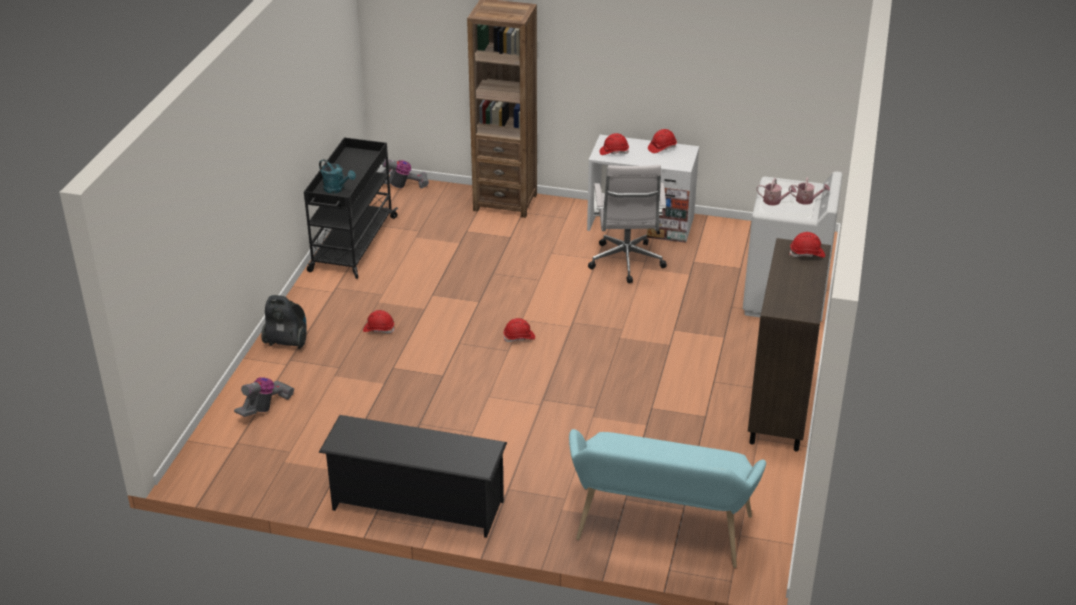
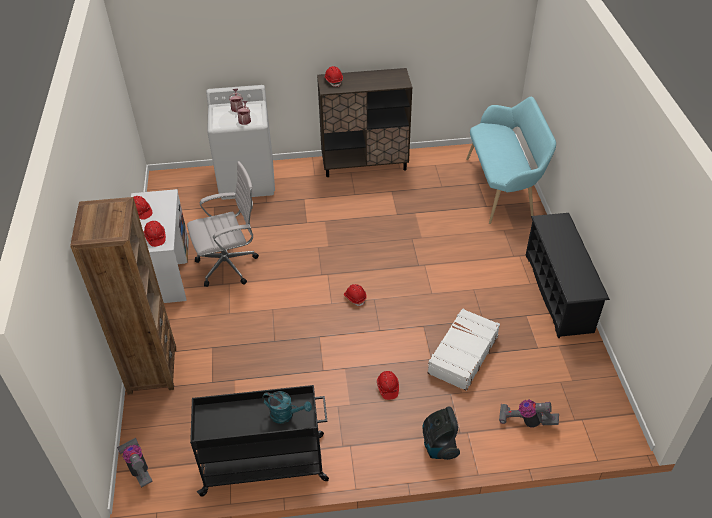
camera: 110 degrees left, 10 degrees up
turquoise watering can [319,159,356,193] -> turquoise watering can turned 90 degrees clockwise [262,391,312,424]
none -> white suitcase [427,308,500,391]

